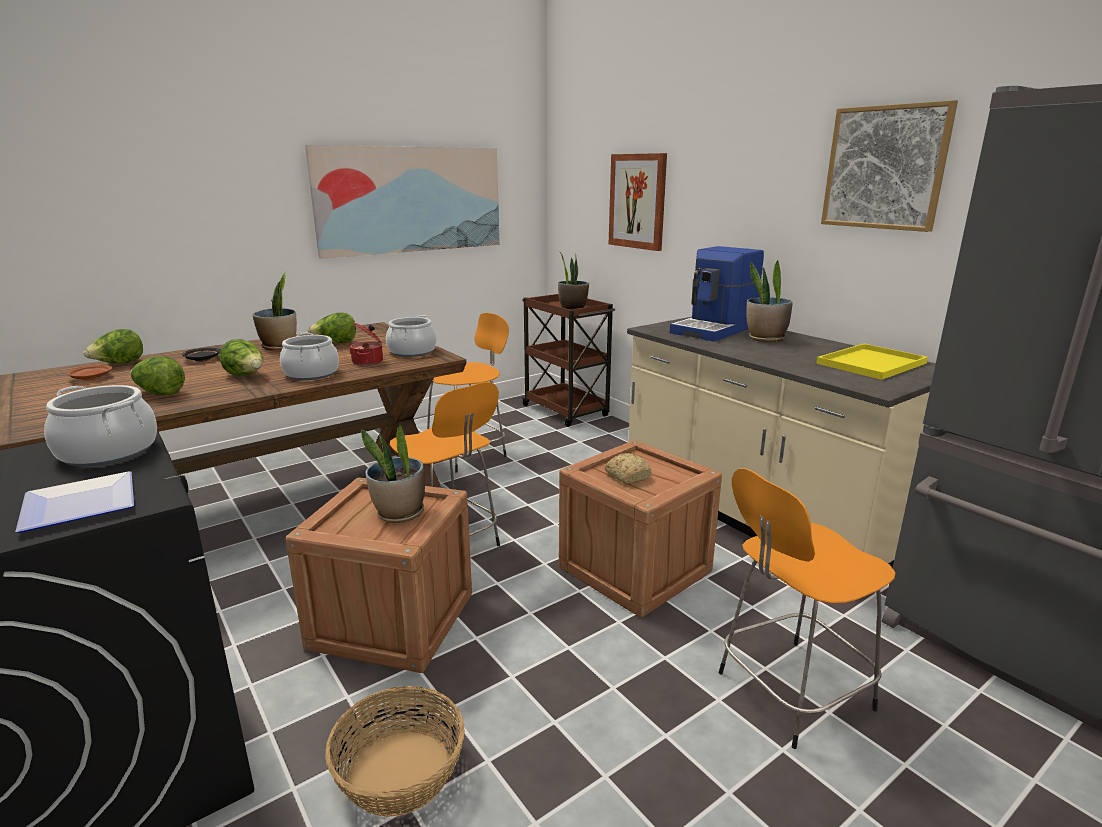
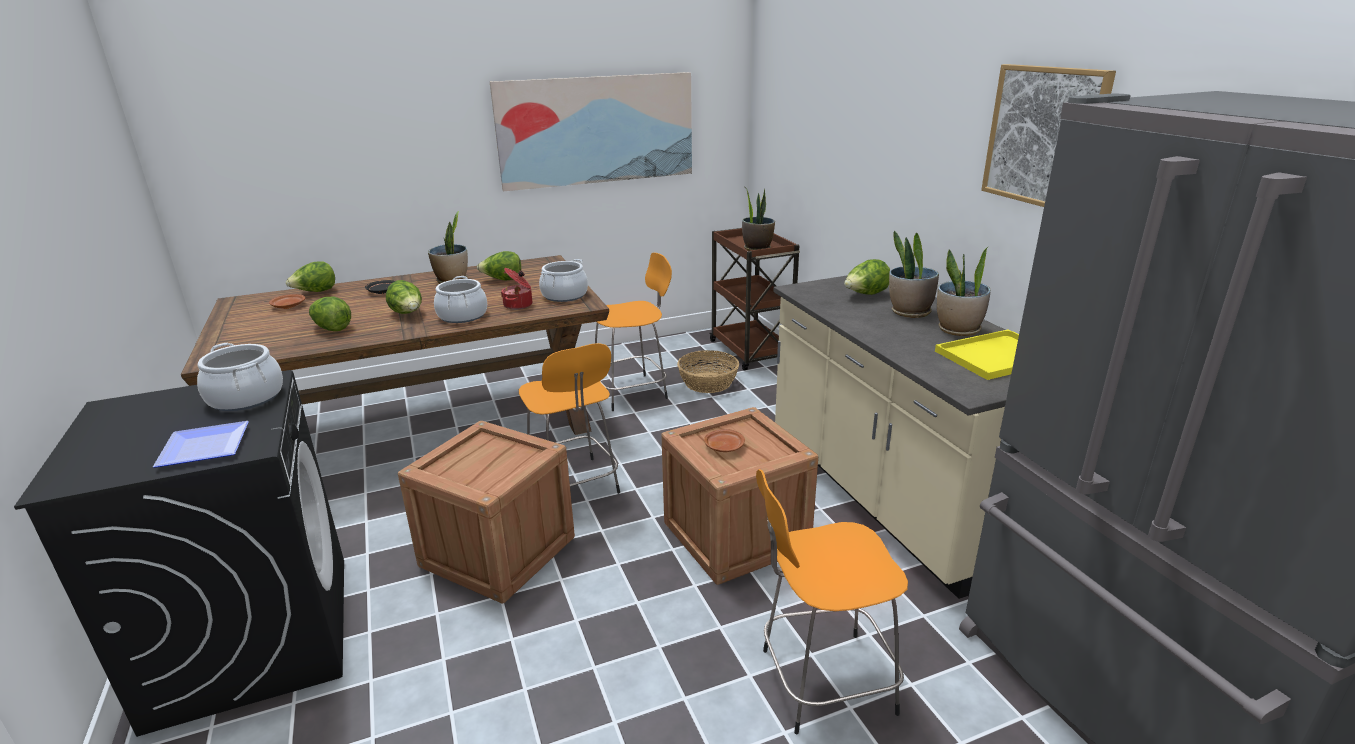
camera: 15 degrees right, 5 degrees up
basket [325,686,465,817] -> basket moved to [677,350,739,393]
potted plant [361,425,425,523] -> potted plant moved to [937,246,991,336]
bread [605,453,652,484] -> brown plate [704,429,745,452]
picture [609,153,667,251] -> none
coffee machine [670,246,764,342] -> lettuce [844,259,890,295]

